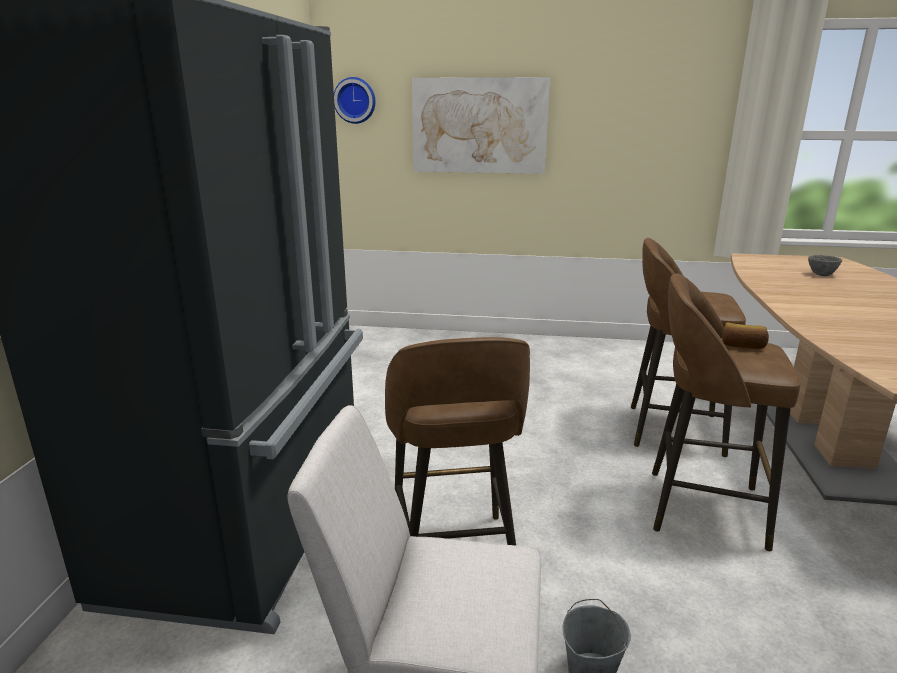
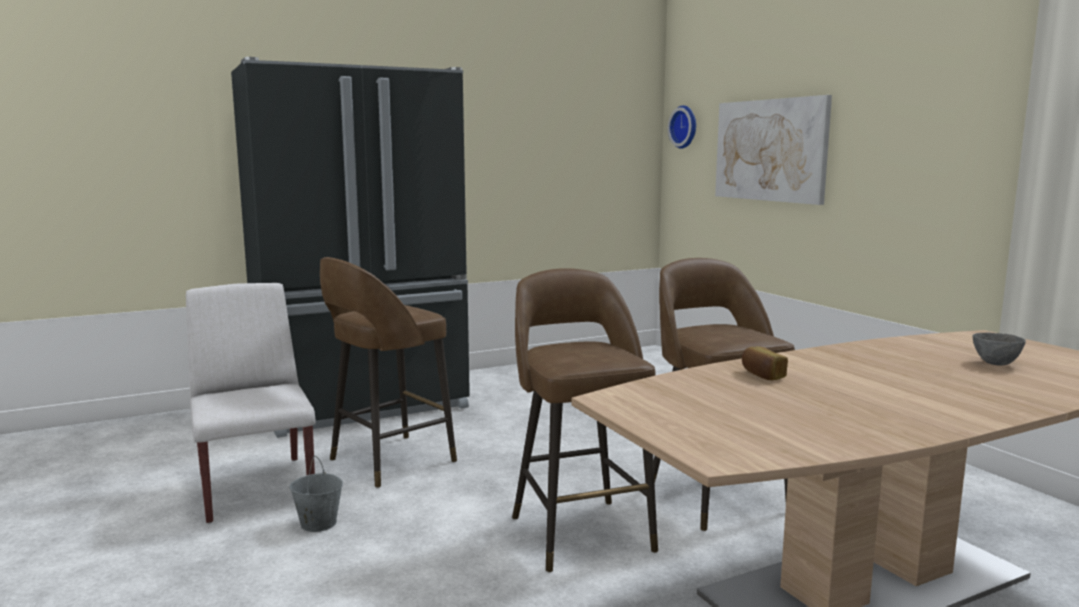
camera: 55 degrees right, 10 degrees down
bread [722,322,769,349] -> bread moved to [742,346,788,380]

